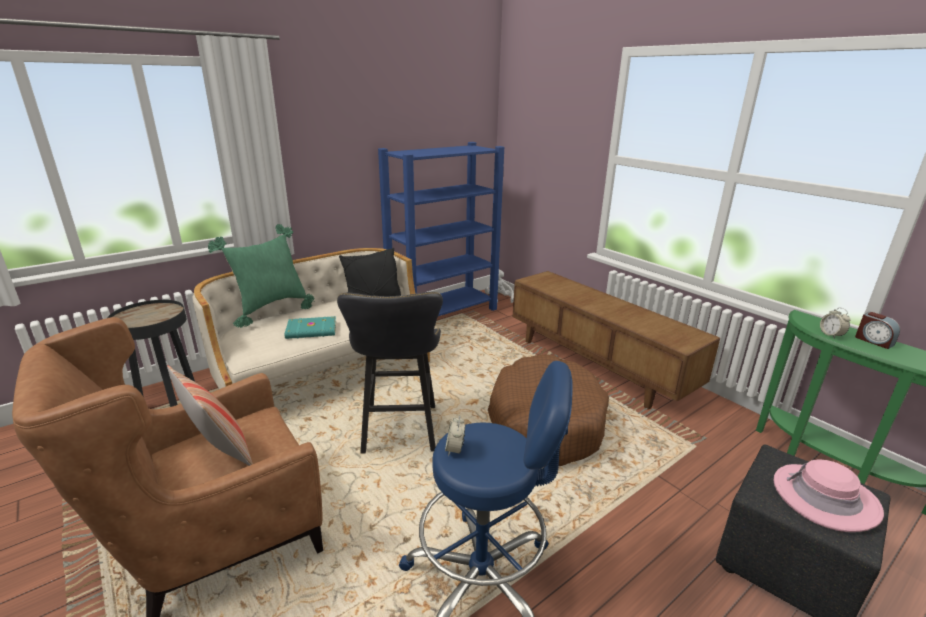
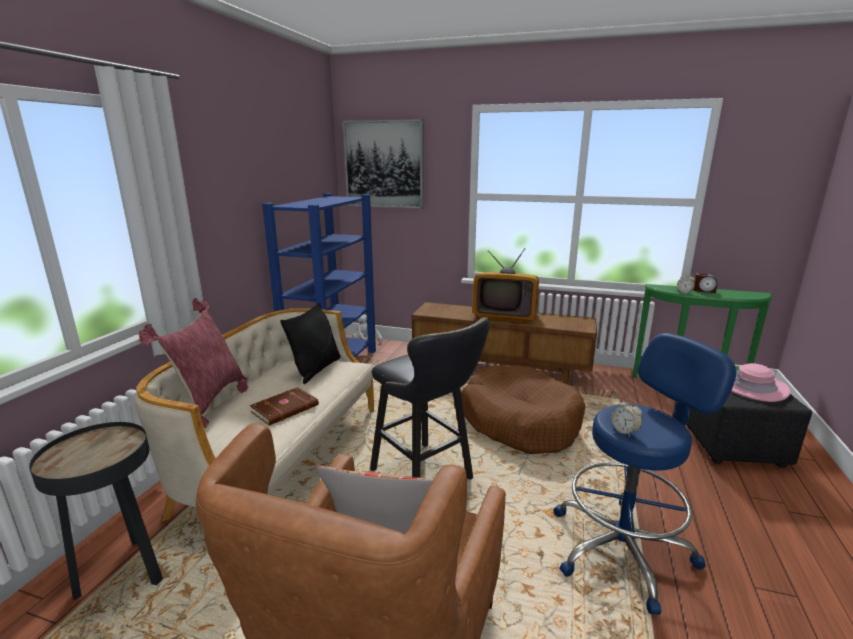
camera: 35 degrees left, 5 degrees down
green pillow [208,224,315,328] -> red pillow [138,298,248,429]
turquoise book [285,316,336,339] -> brown book [249,387,319,426]
none -> picture [343,119,424,209]
none -> television [473,248,539,323]

